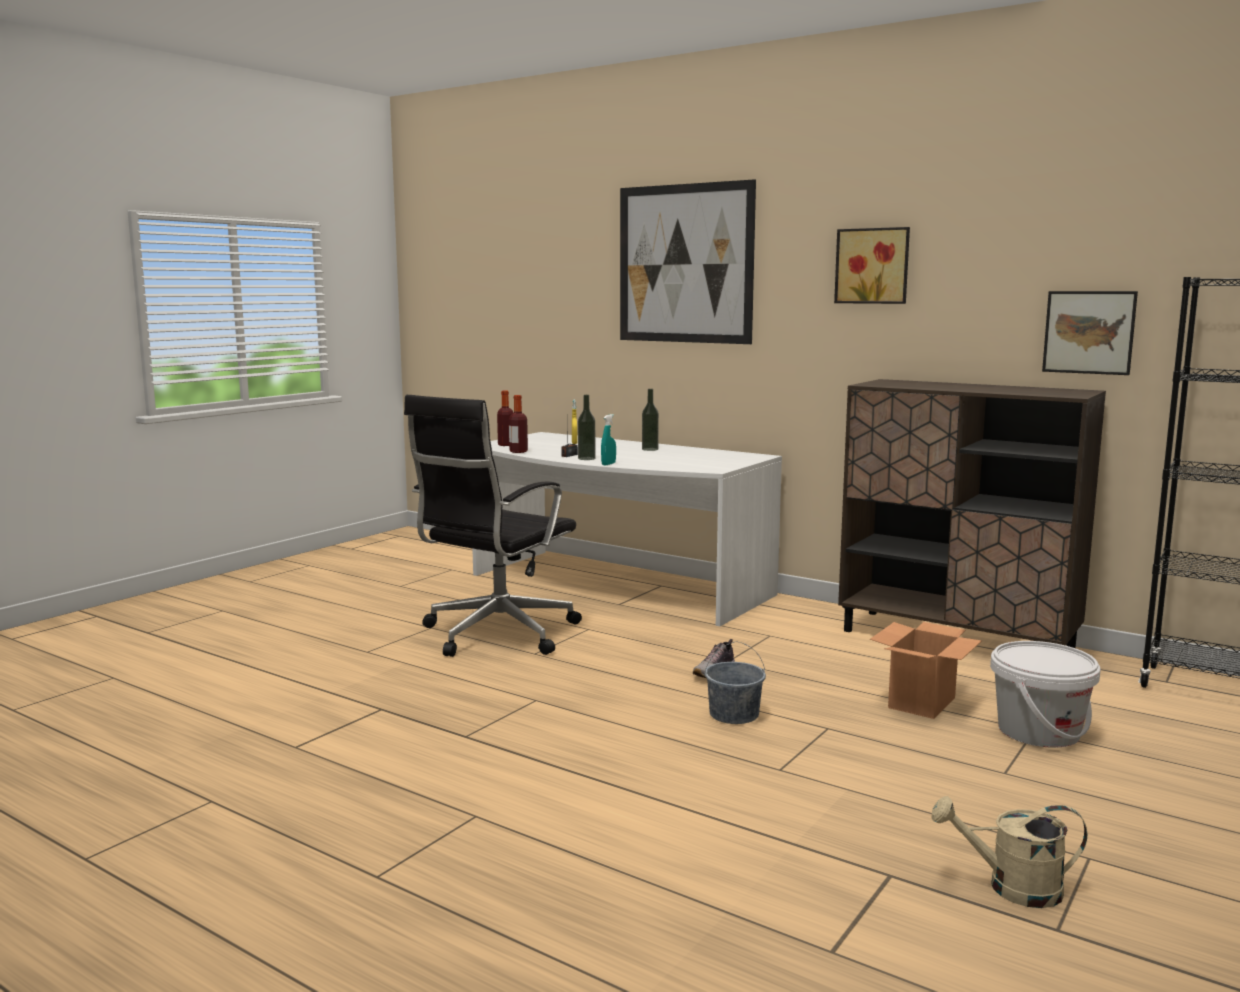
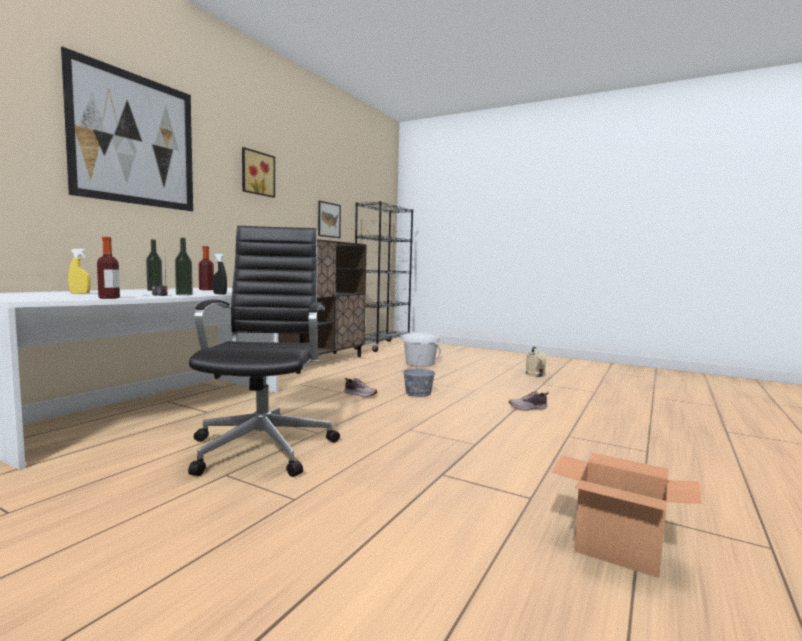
camera: 95 degrees left, 5 degrees down
black office chair [404,395,582,657] -> black office chair turned 120 degrees counterclockwise [188,226,340,477]
bottle [497,391,513,446] -> bottle moved to [199,246,214,290]
turquoise spray bottle [601,414,616,465] -> black spray bottle [213,253,227,295]
cardboard box [870,622,982,719] -> cardboard box moved to [552,453,702,578]
none -> shoe [509,391,549,411]

